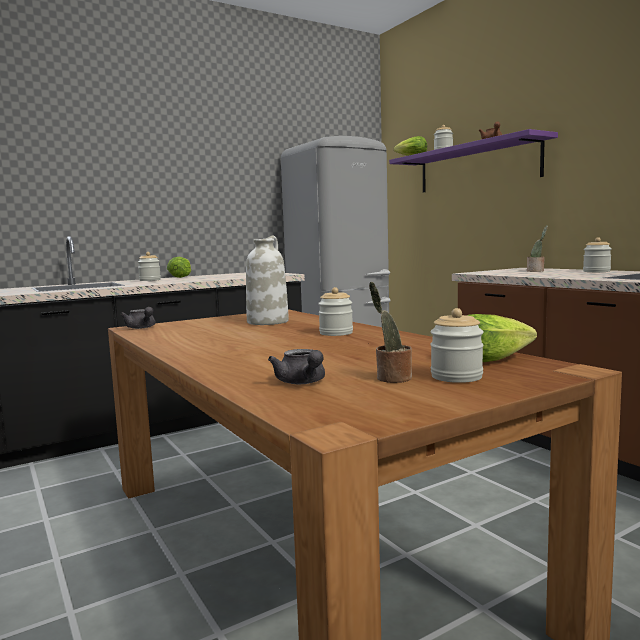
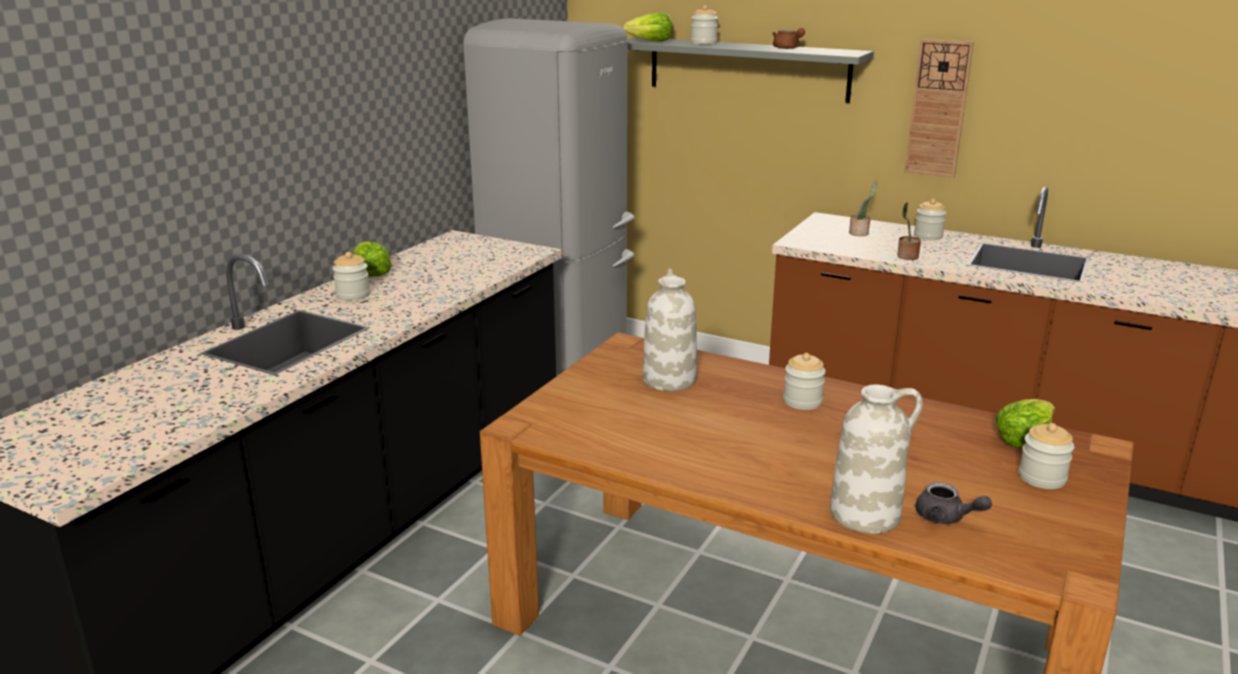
camera: 30 degrees left, 15 degrees up
grey teapot [120,307,156,329] -> none
potted plant [369,282,412,383] -> potted plant moved to [897,202,921,260]
purple shelf [389,129,558,192] -> grey shelf [627,37,874,103]
none -> white vase [830,384,923,534]
none -> wall clock [905,39,974,178]

